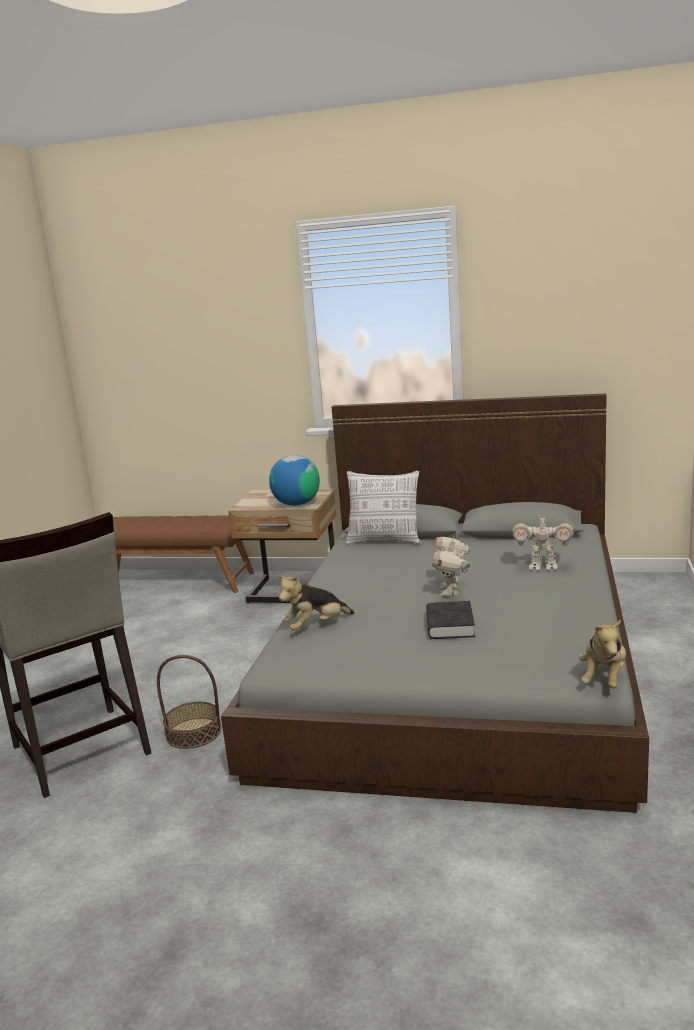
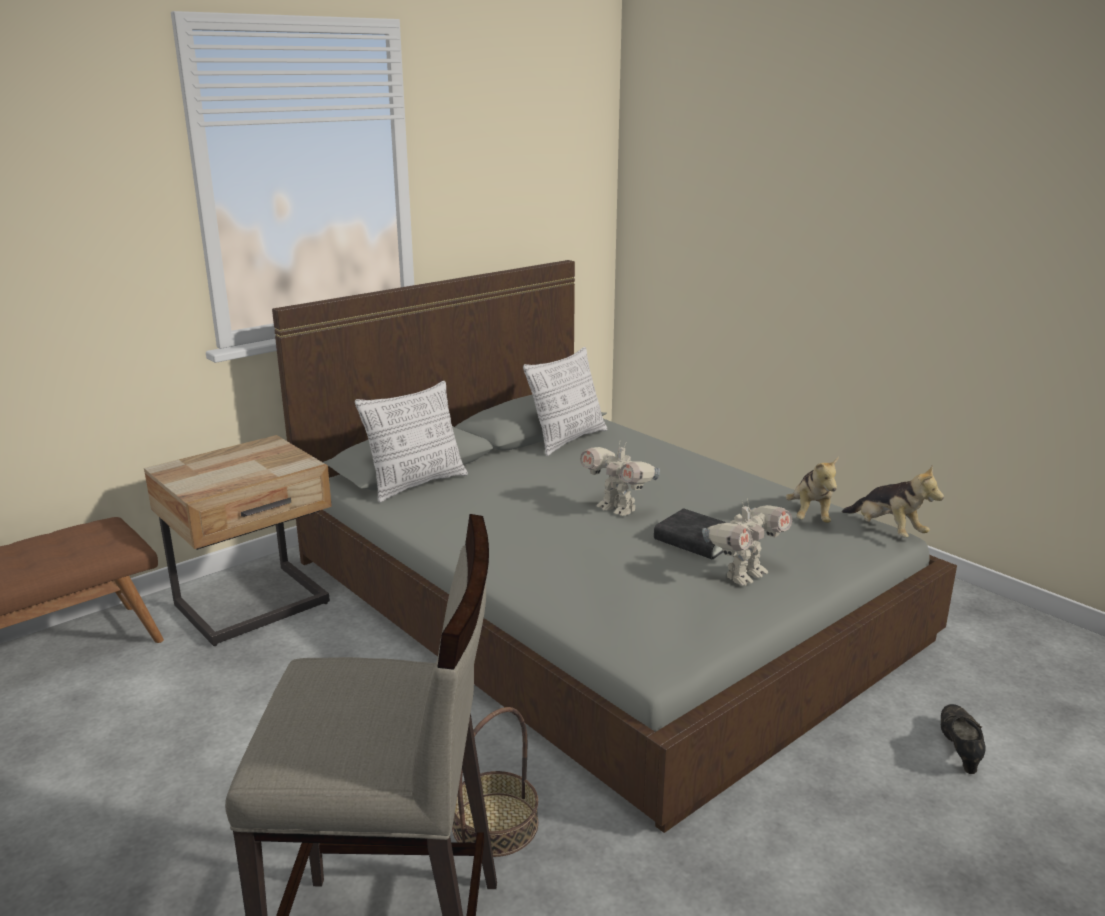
camera: 55 degrees left, 5 degrees up
globe [269,455,320,506] -> none
plush toy [277,575,354,630] -> plush toy moved to [786,457,839,523]
toy robot [512,515,574,570] -> toy robot moved to [702,498,792,586]
none -> pillow [523,347,607,456]
none -> black shoe [941,704,986,774]

